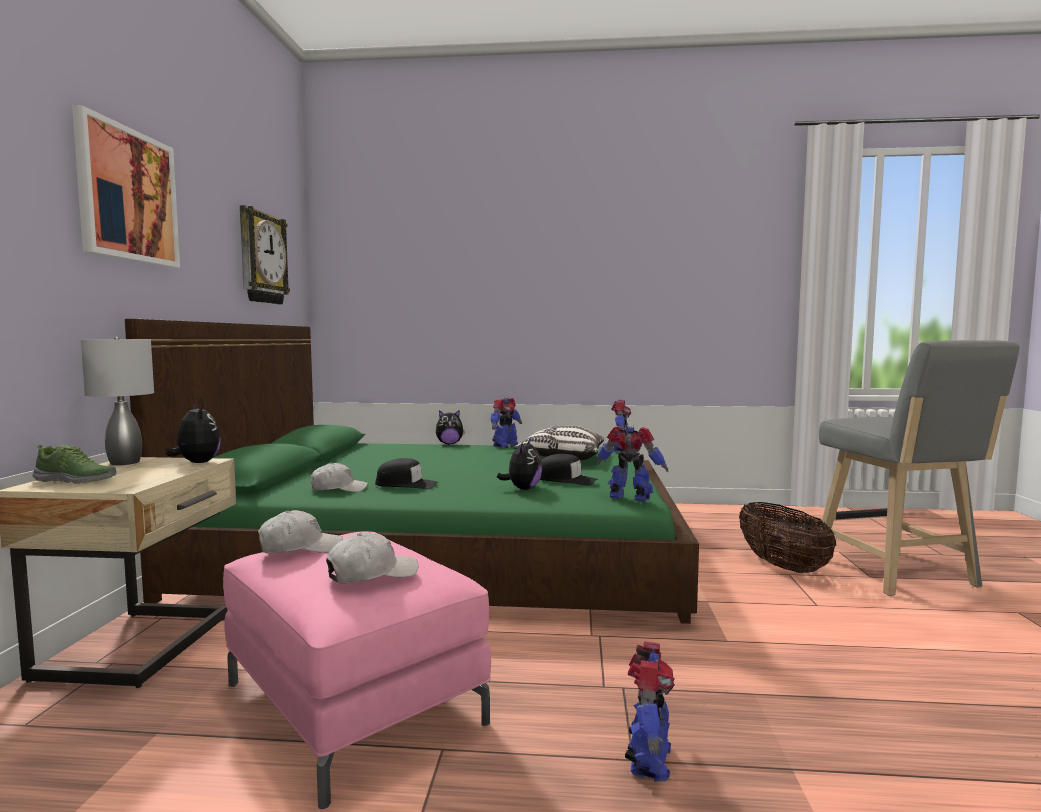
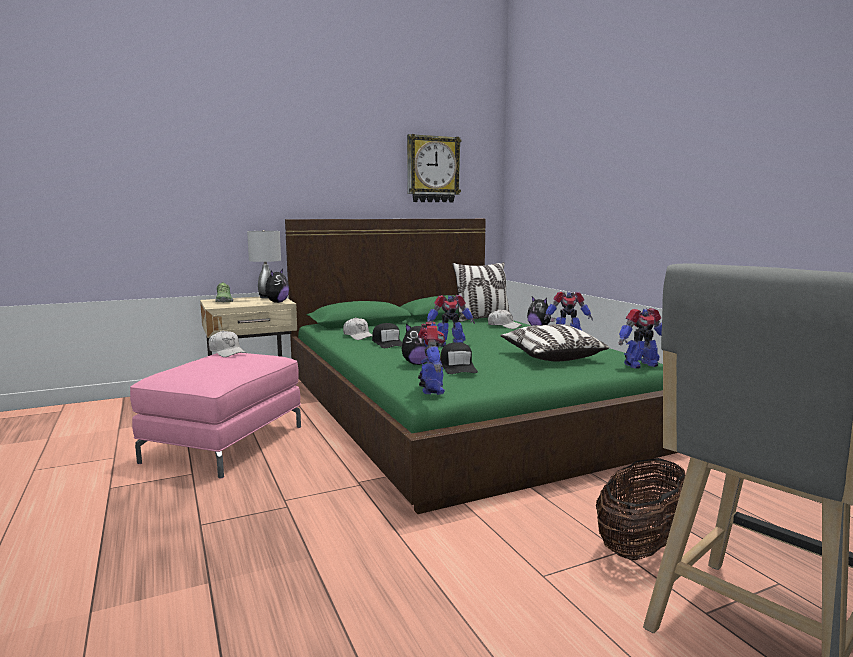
camera: 60 degrees right, 5 degrees up
picture [72,105,180,268] -> none
white cap [326,532,418,584] -> white cap moved to [488,309,522,329]
toy robot [625,642,675,781] -> toy robot moved to [427,295,475,347]
none -> pillow [452,262,510,322]

